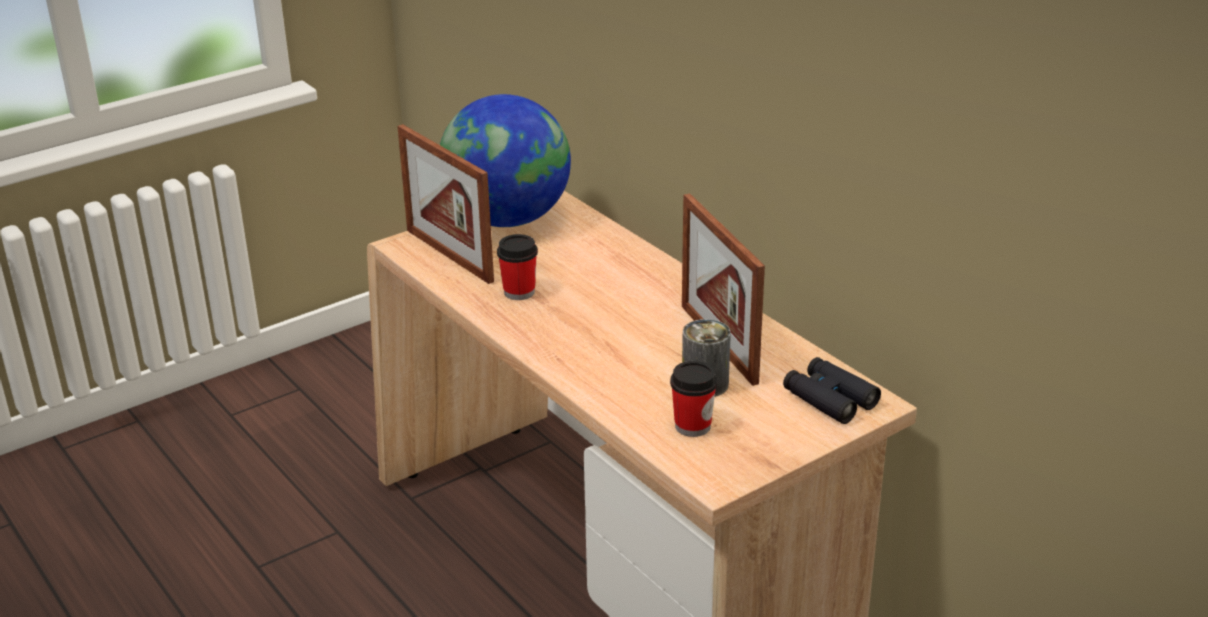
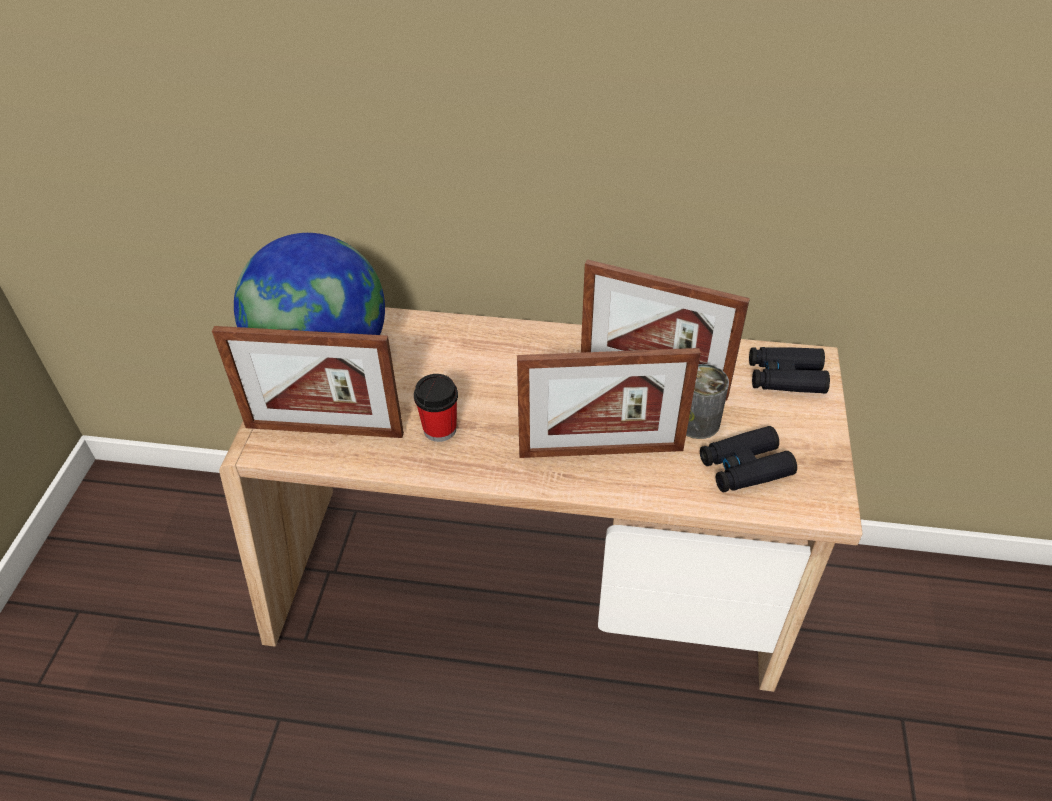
camera: 45 degrees left, 15 degrees up
cup [670,361,717,437] -> black binoculars [700,426,797,492]
none -> picture frame [517,348,701,458]

